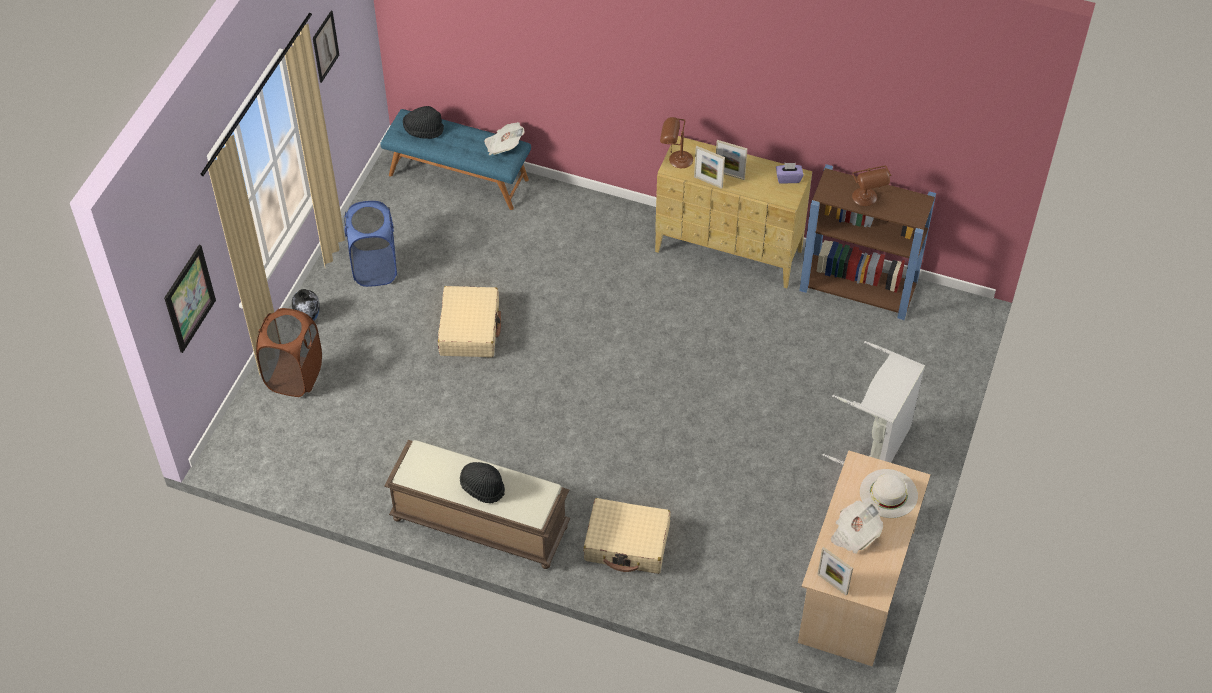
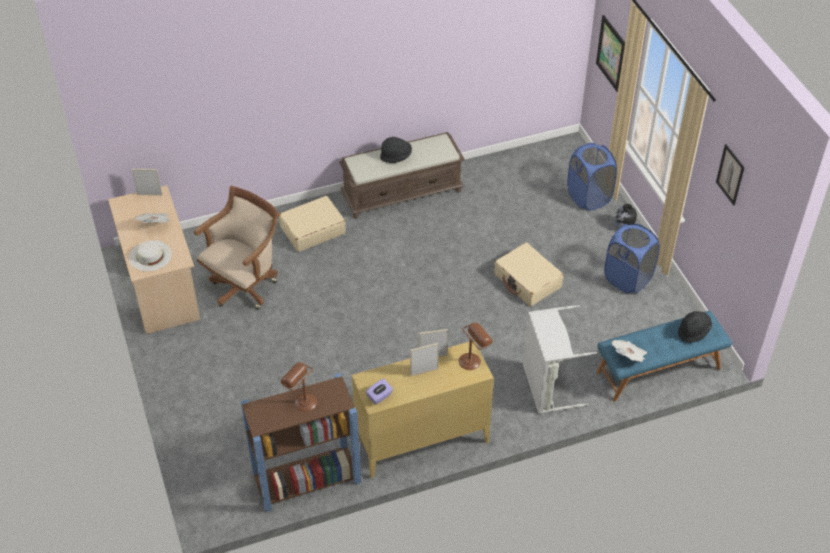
camera: 140 degrees right, 5 degrees down
brown laundry basket [256,308,322,397] -> blue laundry basket [567,143,617,211]
grey laundry basket [823,341,925,466] -> grey laundry basket moved to [523,305,597,413]
none -> office chair [194,185,280,309]

